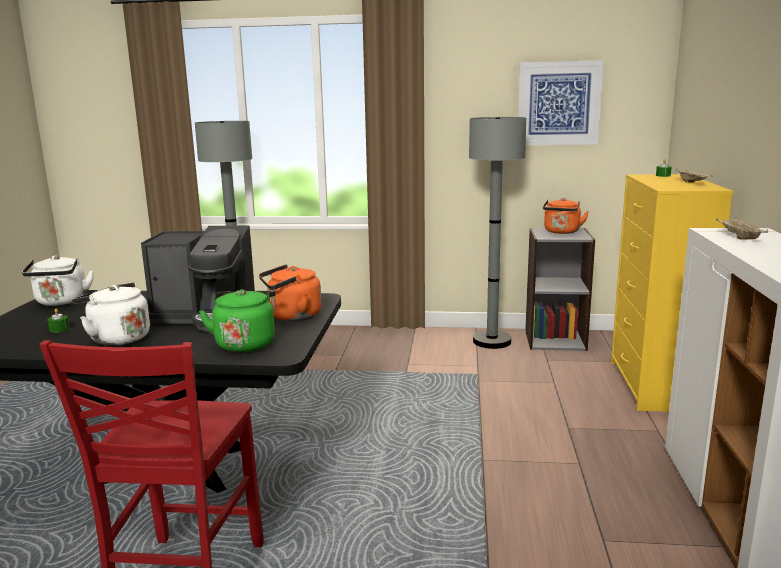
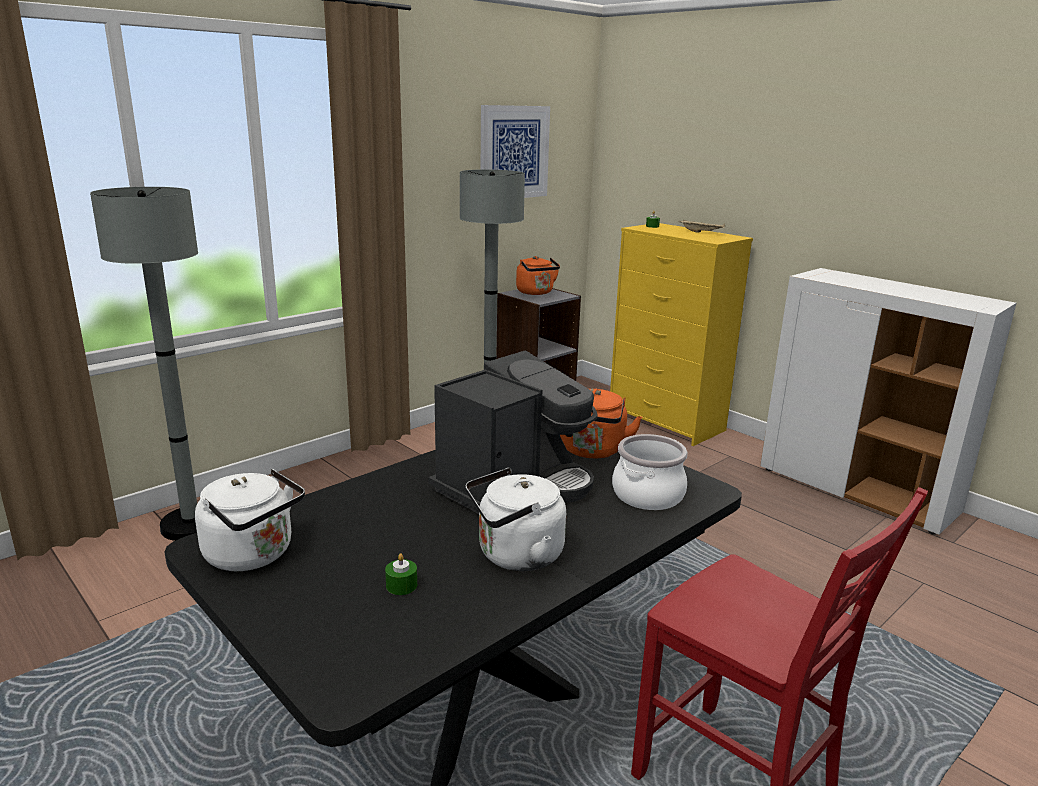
camera: 50 degrees left, 5 degrees up
green kettle [199,289,276,352] -> cooking pot [612,434,687,510]
beige tray [716,218,768,240] -> none

